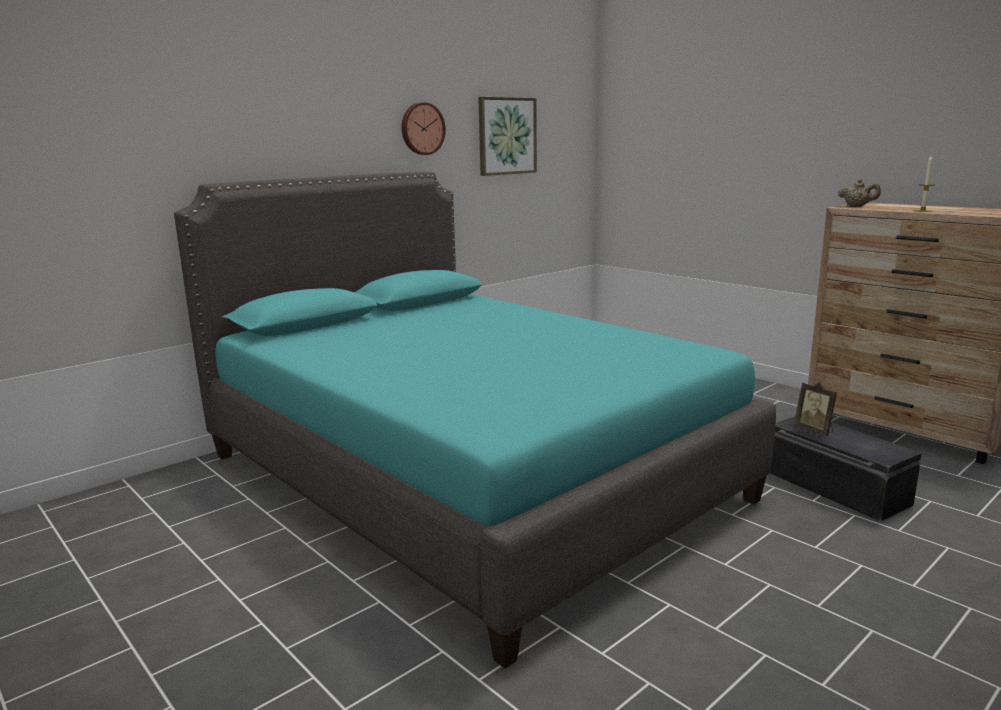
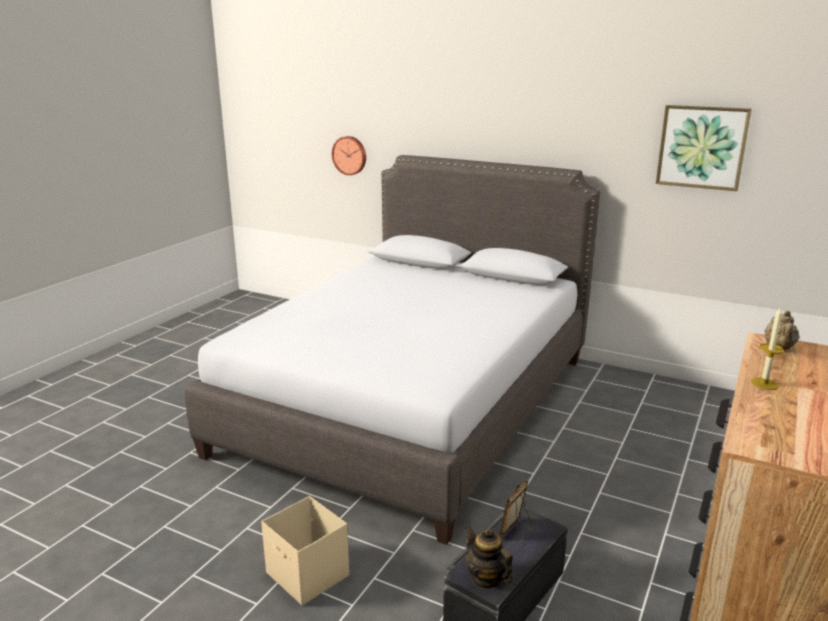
camera: 70 degrees right, 5 degrees up
turquoise bed [174,172,776,668] -> grey bed [184,155,600,545]
wall clock [402,102,446,155] -> wall clock moved to [332,136,366,175]
none -> beige storage box [261,496,349,605]
none -> teapot [466,526,513,589]

